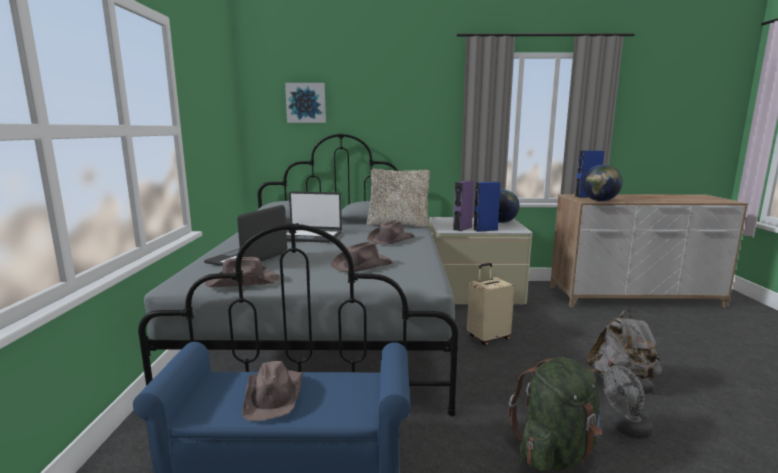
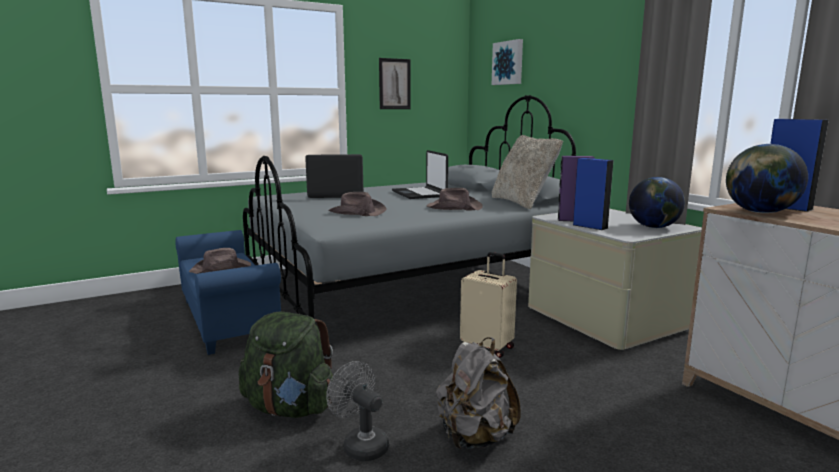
camera: 60 degrees right, 0 degrees up
brown hat [205,257,279,287] -> none
none -> picture [379,58,411,109]

